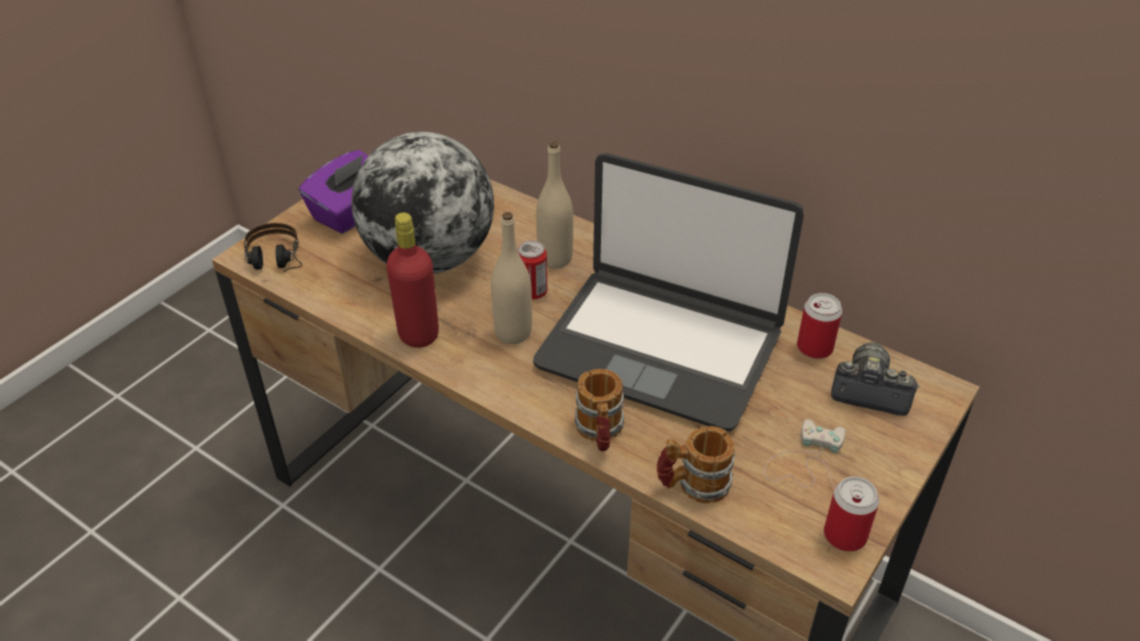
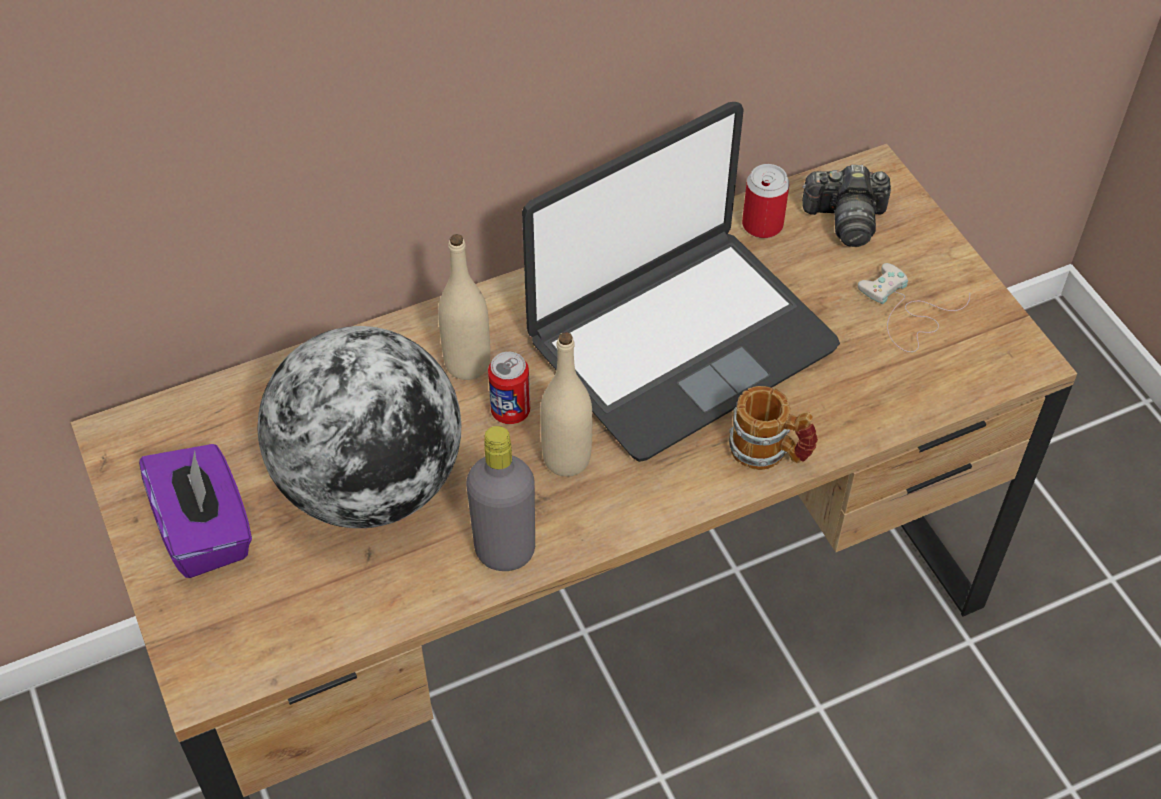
camera: 60 degrees left, 10 degrees up
headphones [244,223,302,272] -> none
red bottle [386,212,439,348] -> grey bottle [466,426,535,571]
mug [656,426,735,503] -> none
can [824,476,879,551] -> none
camera [831,342,920,416] -> camera turned 135 degrees counterclockwise [802,165,891,247]

